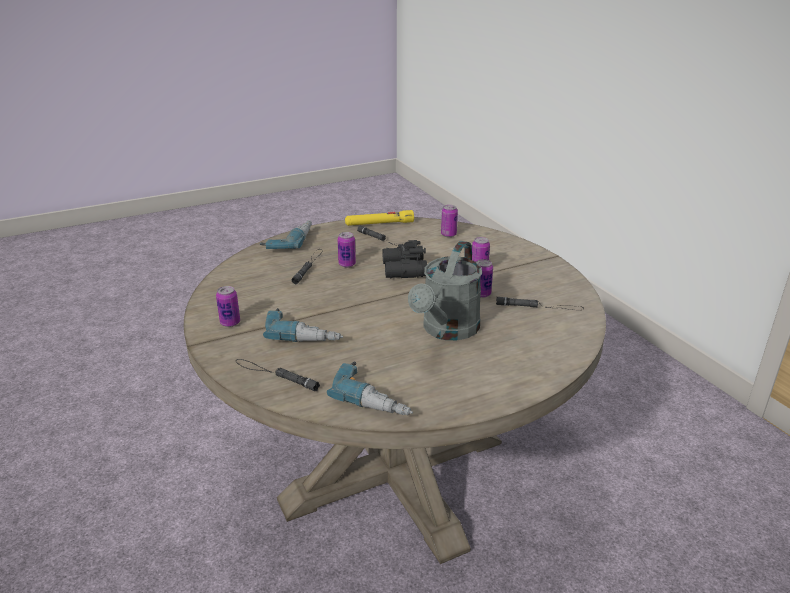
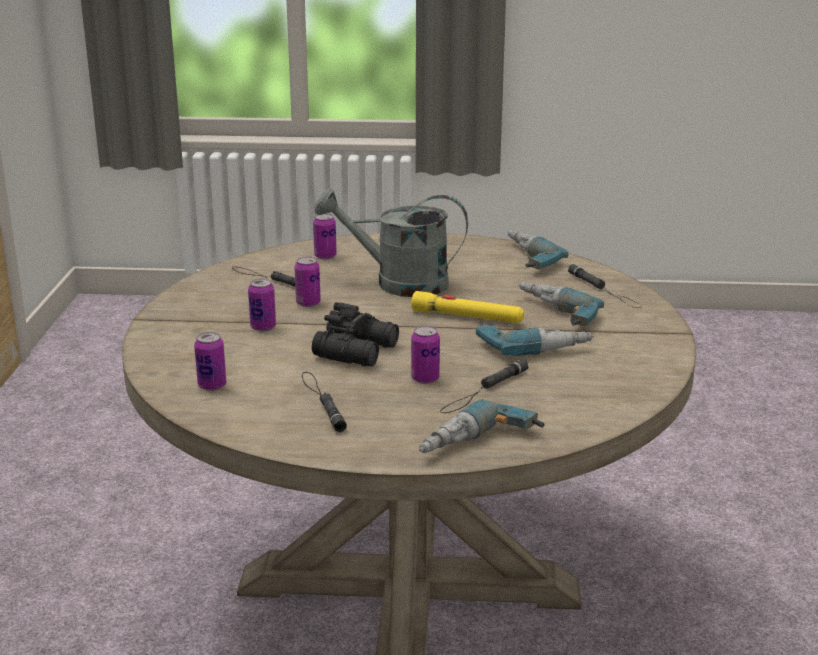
camera: 150 degrees left, 5 degrees down
can [216,286,240,327] -> can moved to [313,214,337,259]
yellow flashlight [345,210,414,226] -> yellow flashlight moved to [411,291,524,323]
grey watering can [408,241,482,340] -> grey watering can turned 135 degrees counterclockwise [315,188,468,297]
none -> power drill [476,323,594,356]

